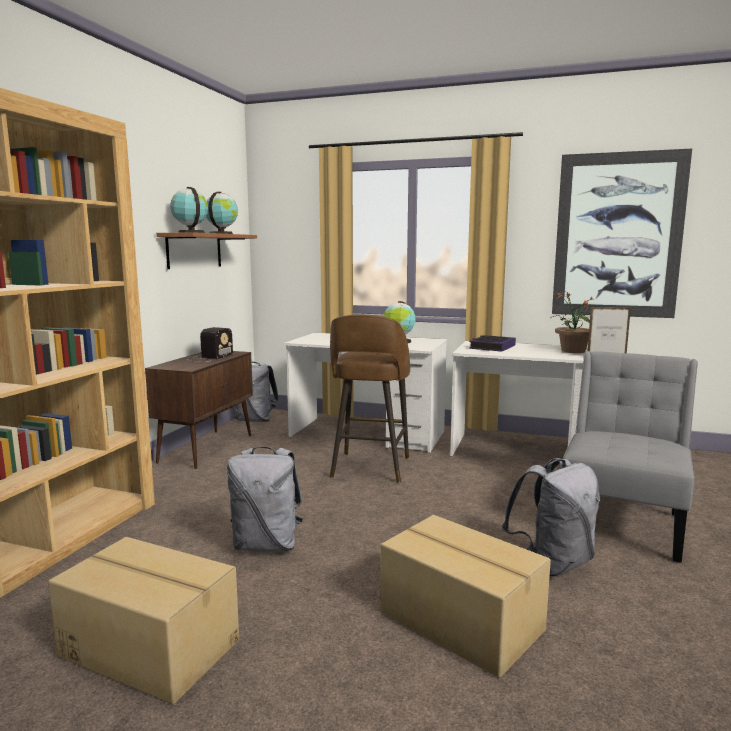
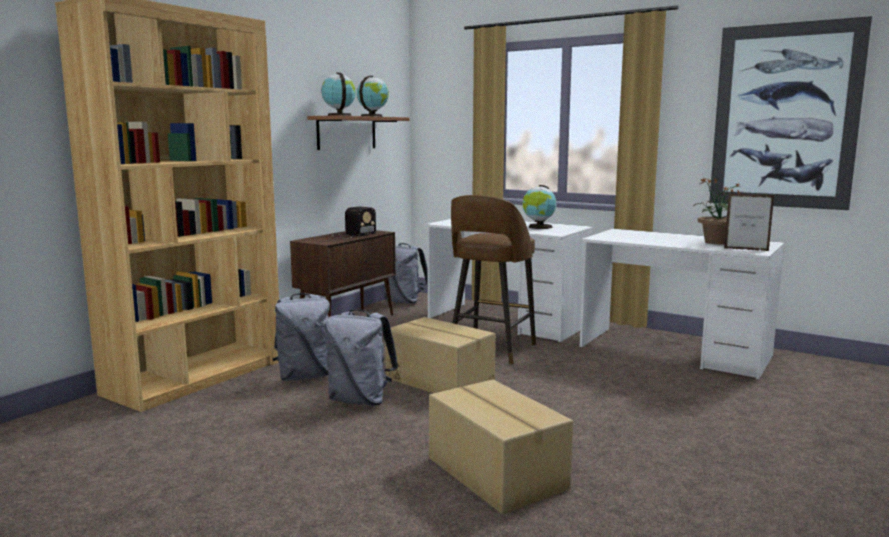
camera: 15 degrees right, 0 degrees up
cardboard box [48,537,239,704] -> cardboard box moved to [385,317,496,393]
book [469,335,516,352] -> none
grey backpack [502,458,600,577] -> grey backpack moved to [273,293,330,381]
grey chair [563,351,698,563] -> none

